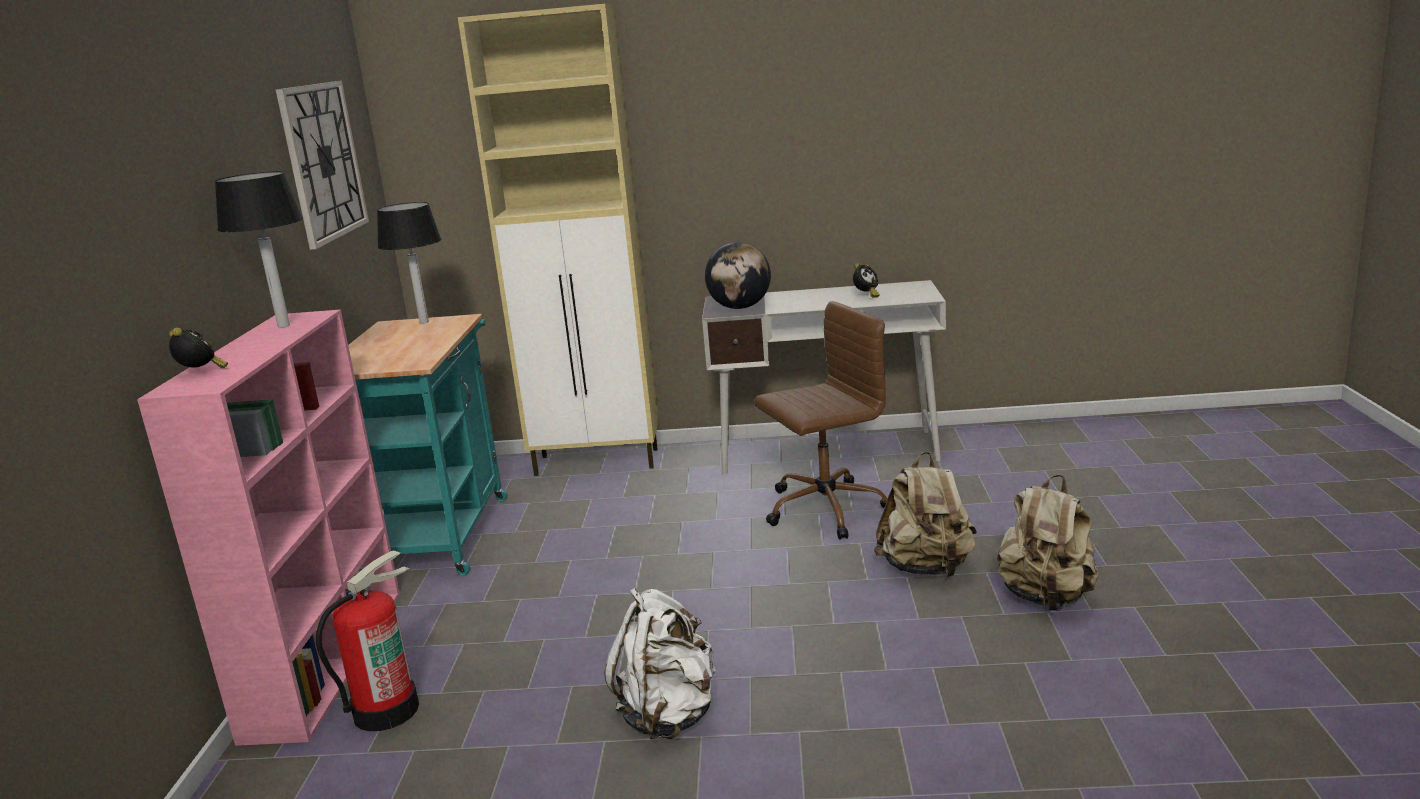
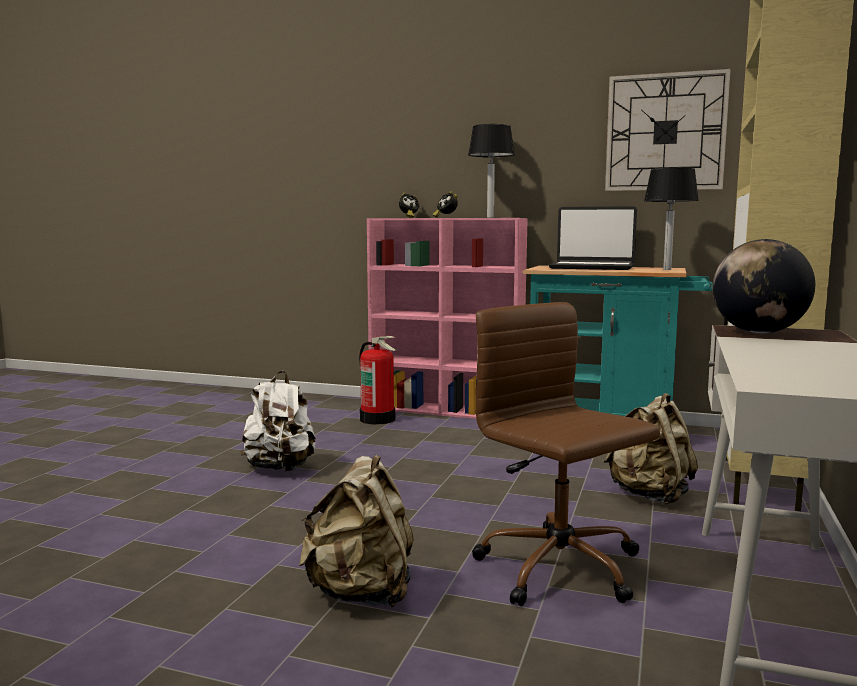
camera: 105 degrees right, 10 degrees down
brown office chair [754,301,887,540] -> brown office chair turned 150 degrees clockwise [472,302,660,606]
alarm clock [853,263,880,297] -> alarm clock moved to [433,191,458,218]
beige backpack [997,475,1098,611] -> beige backpack moved to [603,393,698,505]
none -> laptop [548,206,637,270]

